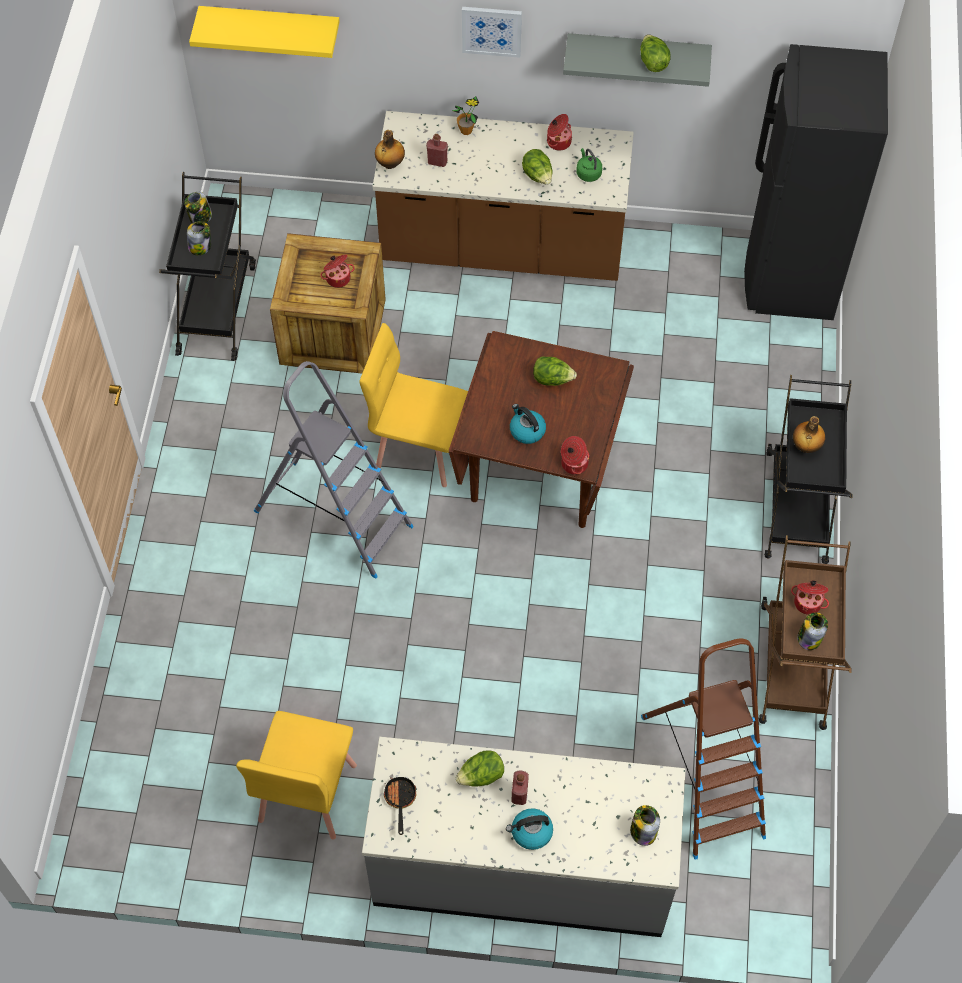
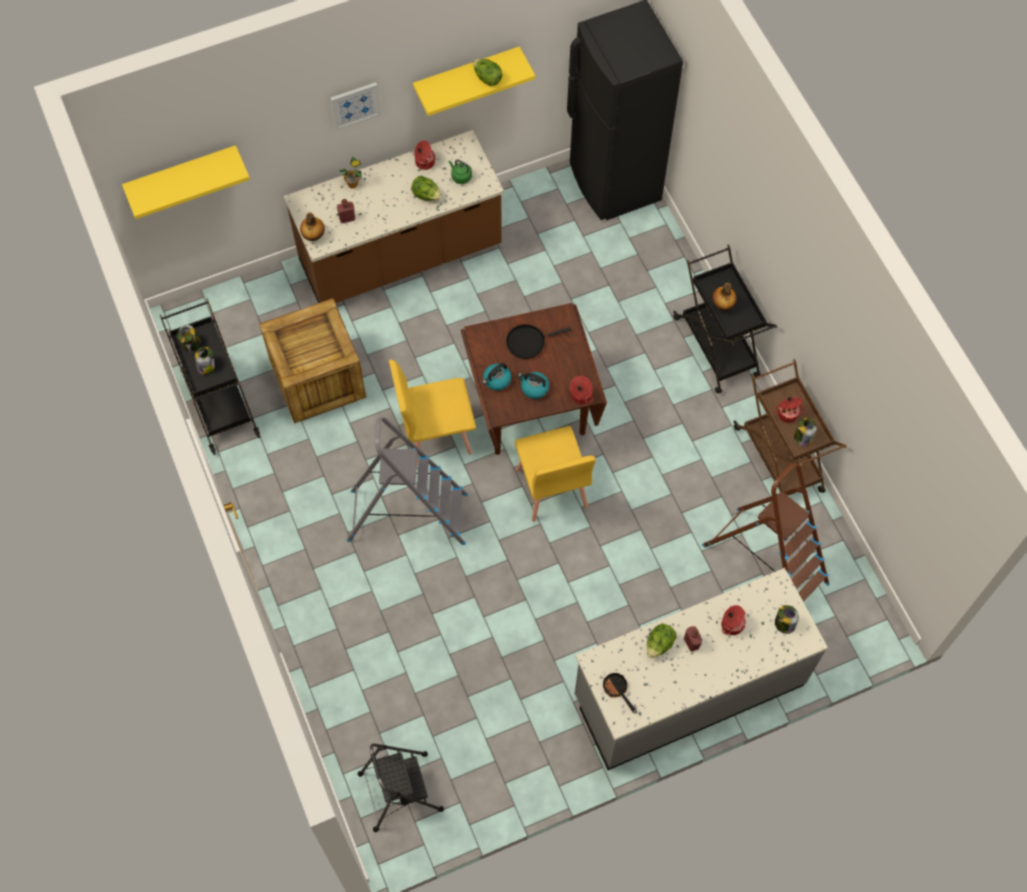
camera: 30 degrees left, 5 degrees up
yellow chair [236,711,357,839] -> yellow chair moved to [515,426,596,522]
cooking pot [320,255,355,288] -> cooking pot moved to [721,605,745,635]
kettle [506,808,553,850] -> kettle moved to [482,363,512,391]
lettuce [533,356,577,386] -> black frying pan [506,324,571,359]
grey shelf [563,33,712,87] -> yellow shelf [413,46,535,116]
none -> black step ladder [358,743,444,832]

